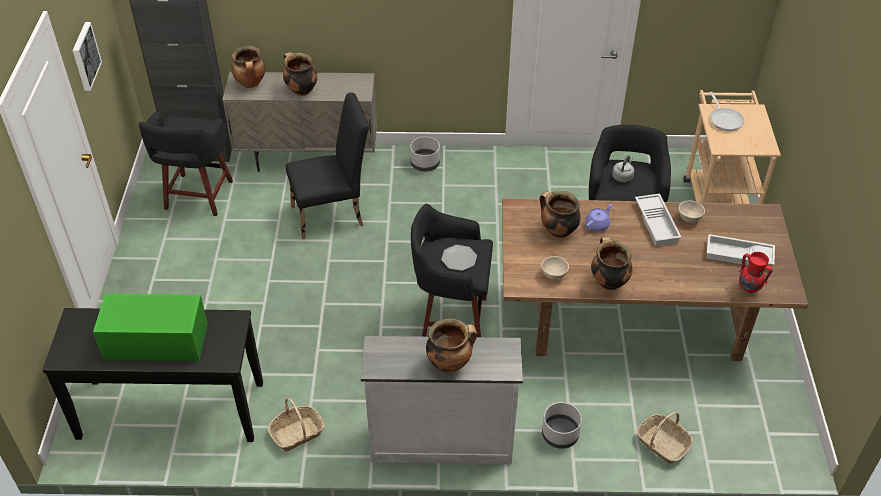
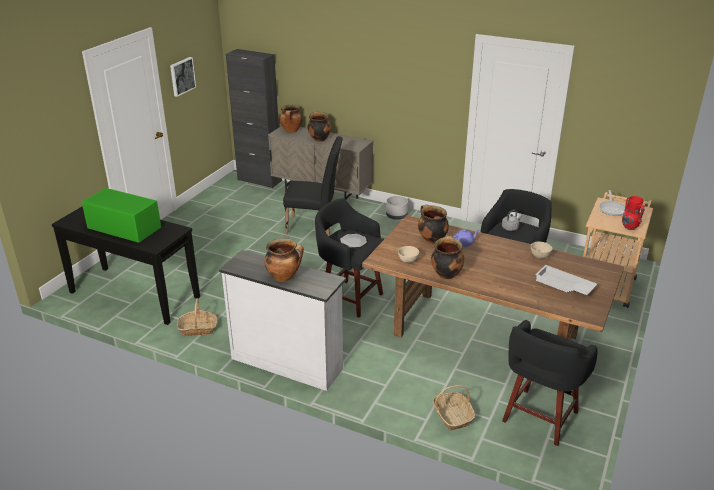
camera: 25 degrees right, 15 degrees down
black stool [139,111,233,216] -> black stool moved to [502,320,598,446]
grey planter [542,402,582,449] -> none
white tray [635,194,682,246] -> none
red vase [739,252,773,293] -> red vase moved to [622,196,645,230]

